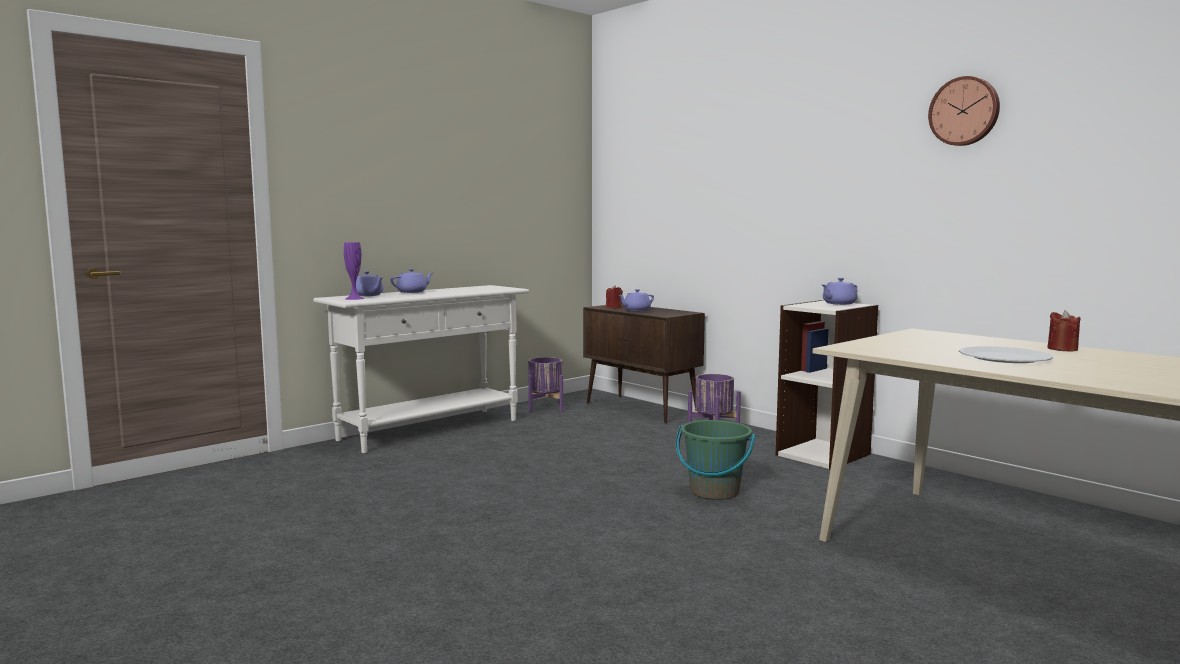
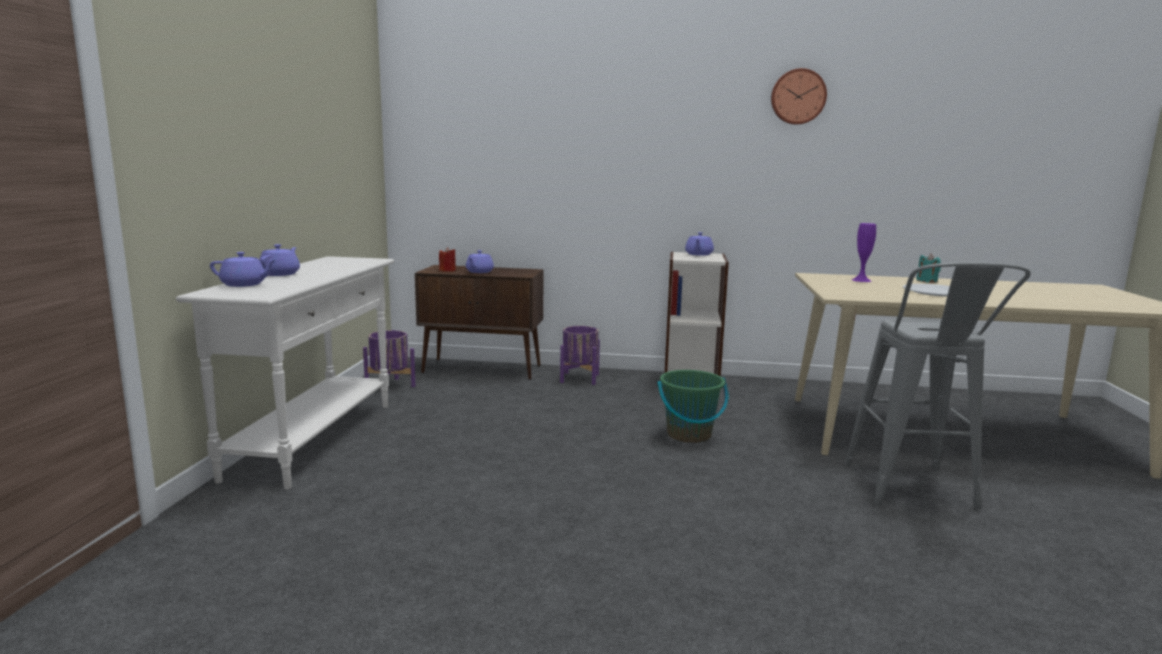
camera: 40 degrees left, 5 degrees up
purple vase [344,242,364,300] -> purple vase moved to [852,223,876,282]
red candle [1047,310,1080,351] -> turquoise candle [916,254,941,283]
none -> grey stool [844,262,1031,509]

